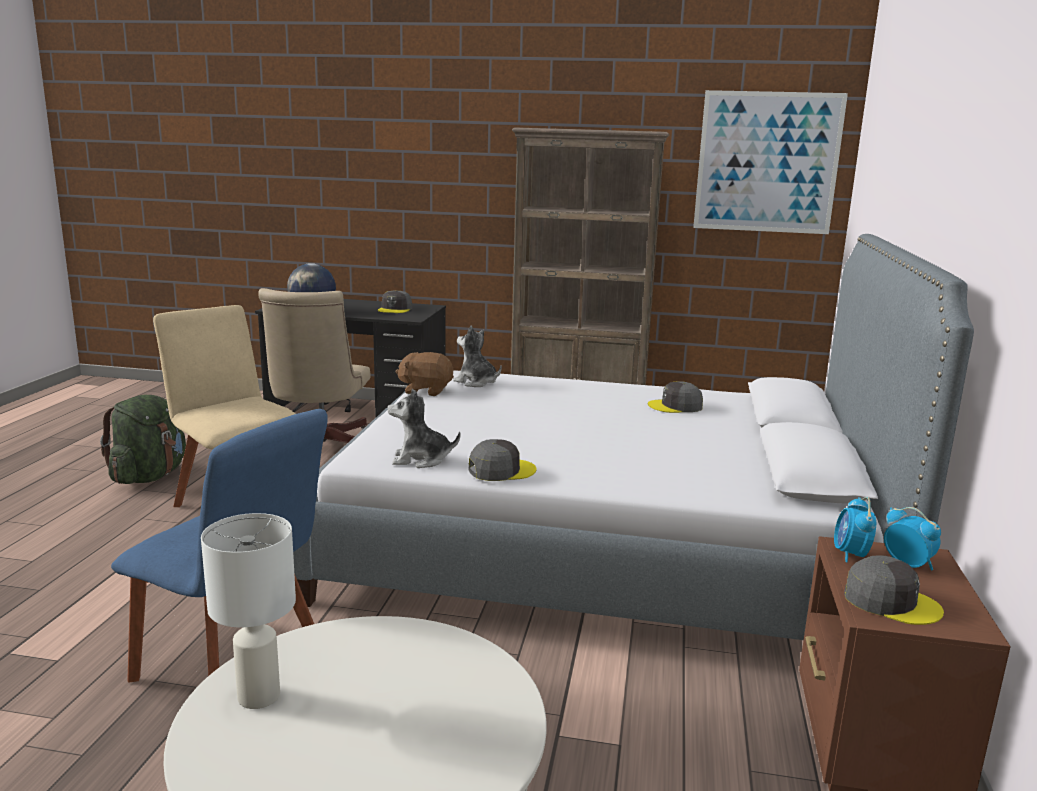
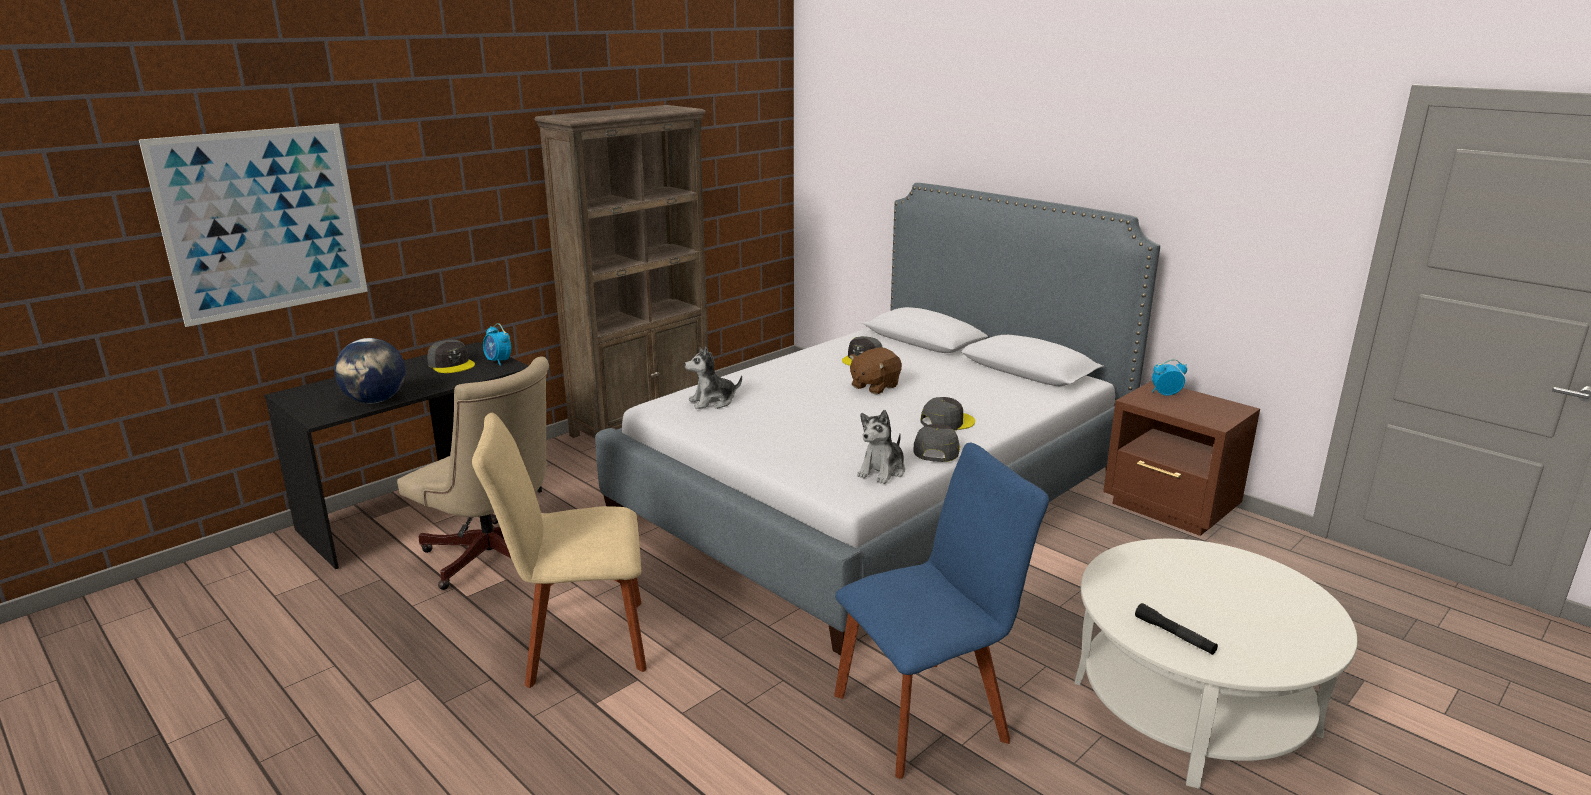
camera: 55 degrees left, 5 degrees up
green backpack [100,395,186,484] -> none
white table lamp [201,513,296,709] -> black flashlight [1135,603,1218,655]
brown plush toy [395,352,454,396] -> brown plush toy moved to [849,348,902,394]
picture [693,90,848,234] -> picture moved to [139,124,368,327]
alarm clock [834,497,877,563] -> alarm clock moved to [483,323,511,366]
grey cap [844,555,944,625] -> grey cap moved to [921,397,975,431]

